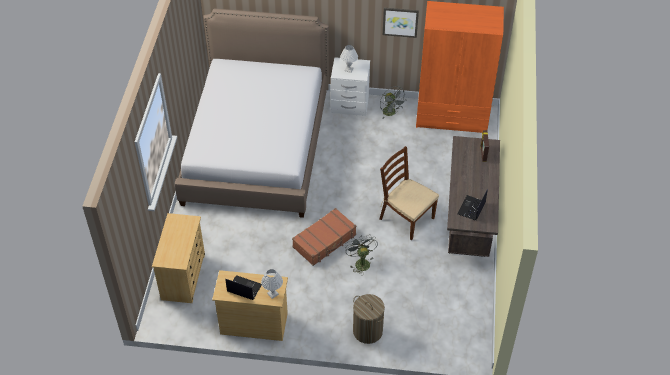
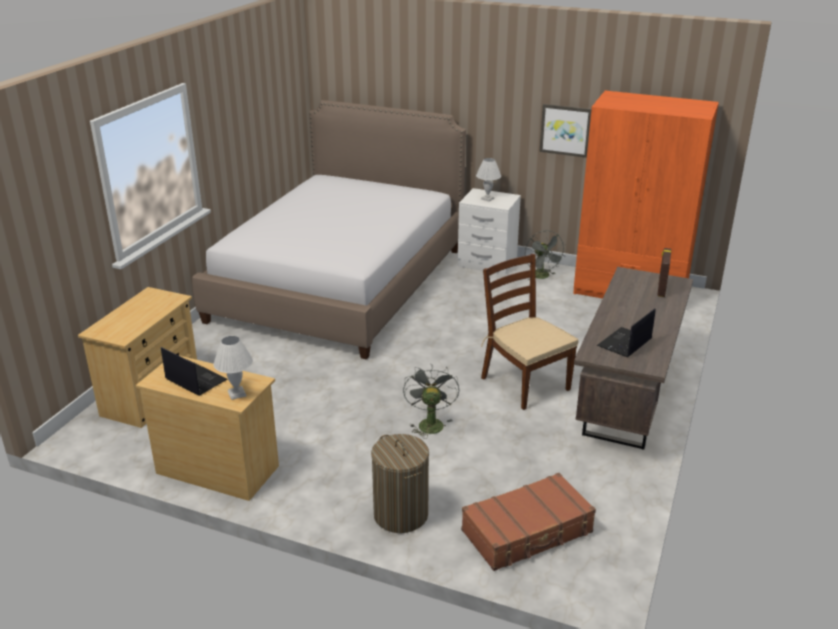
camera: 15 degrees right, 20 degrees down
brown suitcase [292,208,356,266] -> brown suitcase moved to [461,473,596,571]

